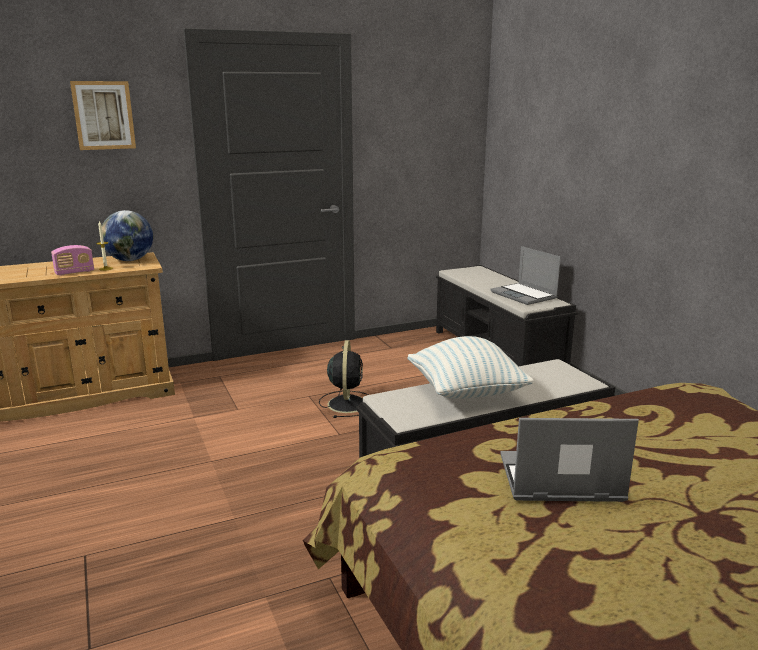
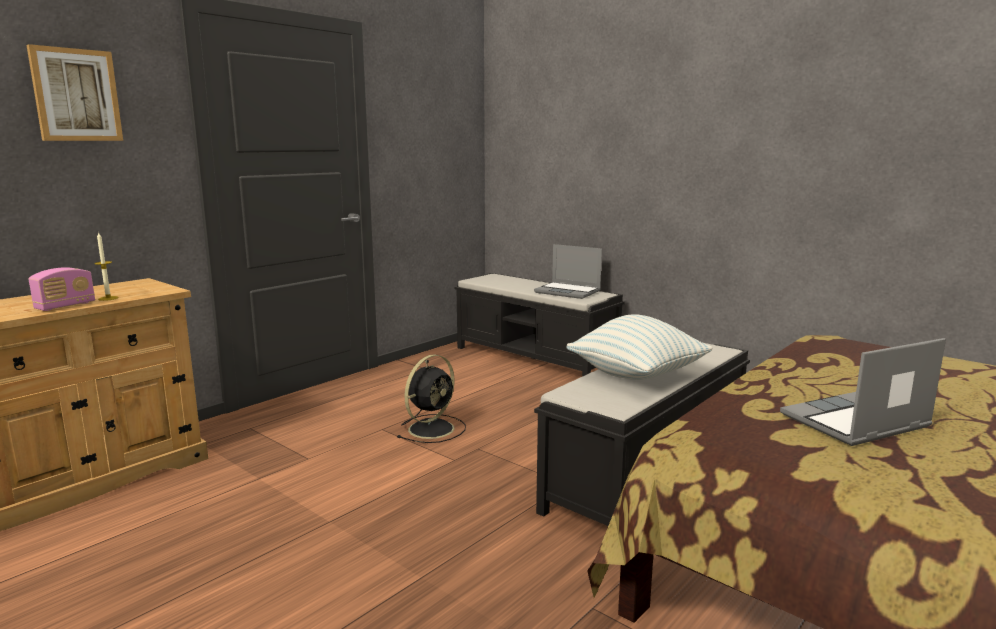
camera: 25 degrees left, 5 degrees down
globe [102,210,153,261] -> none
black fan [319,340,369,418] -> black fan turned 60 degrees clockwise [396,354,466,443]

